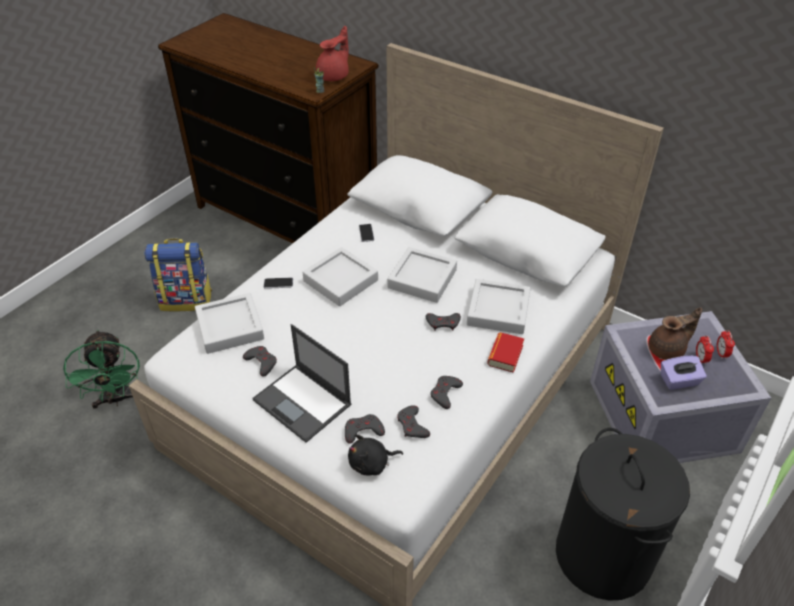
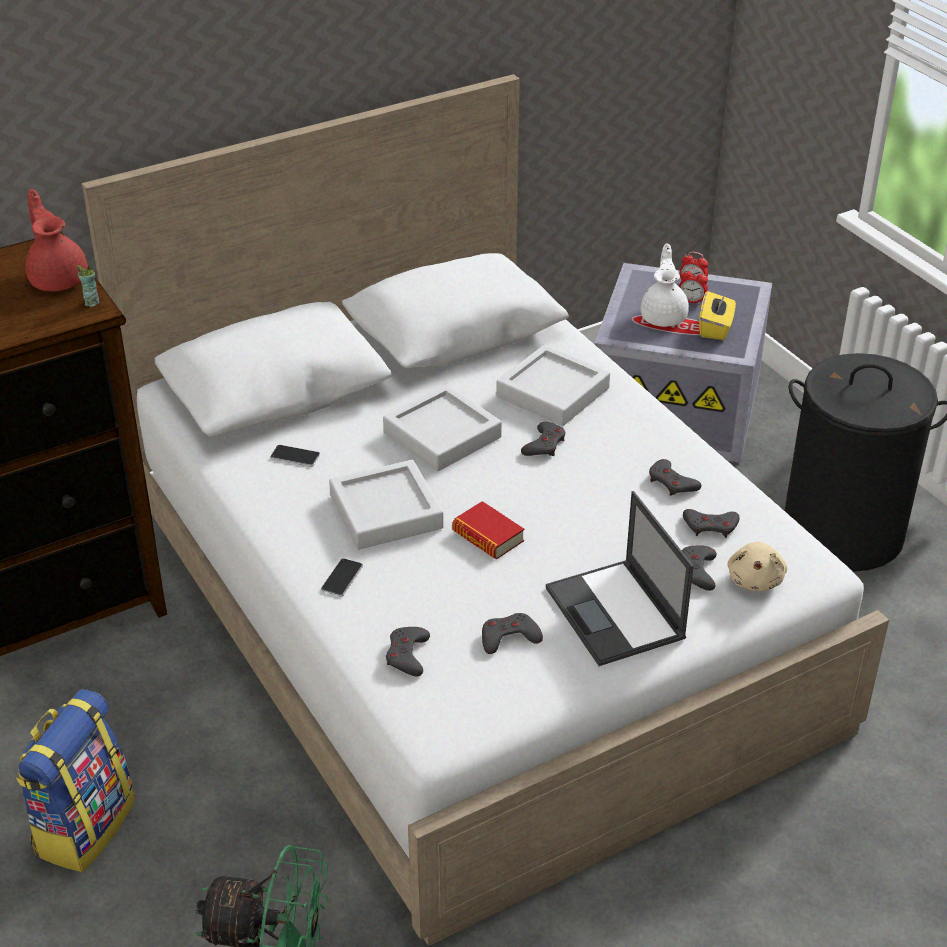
camera: 65 degrees left, 5 degrees down
grey tray [195,293,264,354] -> grey game controller [386,627,430,677]
laptop [252,324,351,443] -> laptop turned 90 degrees clockwise [546,491,694,666]
black plush toy [348,434,403,475] -> beige plush toy [727,542,787,591]
book [487,332,524,373] -> book moved to [452,501,524,559]
brown teapot [649,307,702,360] -> white teapot [641,243,689,327]
purple tissue box [661,356,707,390] -> yellow tissue box [699,291,736,340]

